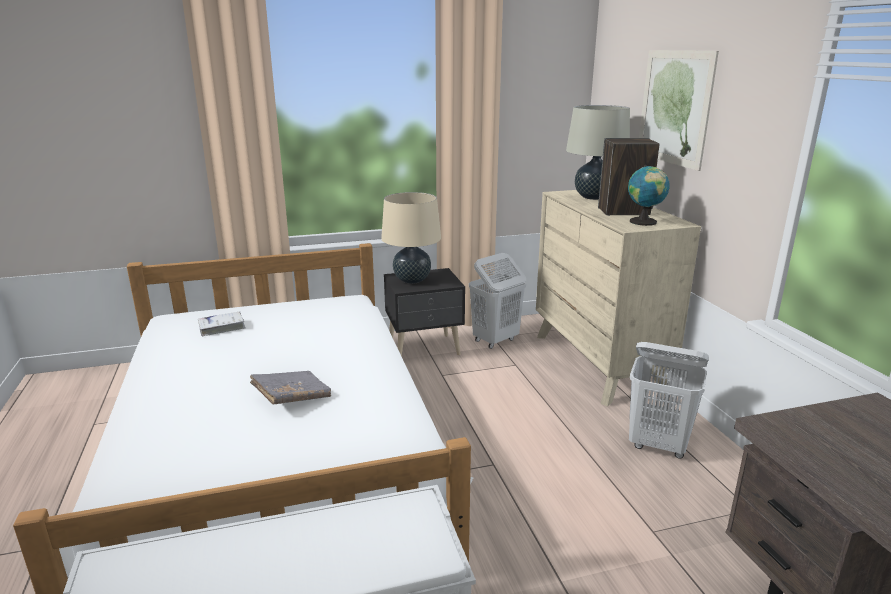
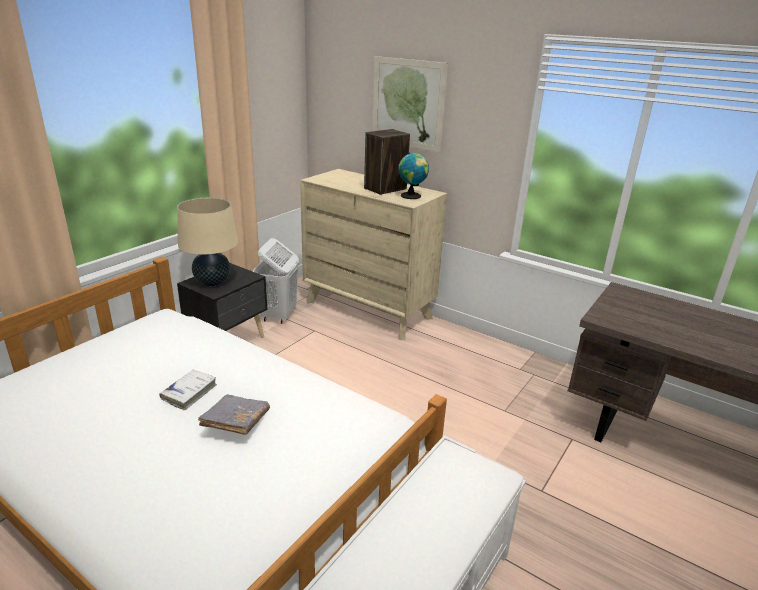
camera: 40 degrees left, 5 degrees up
white book [198,312,245,336] -> white book moved to [159,370,217,410]
beige table lamp [566,105,630,200] -> none
white laundry basket [629,342,709,459] -> none

